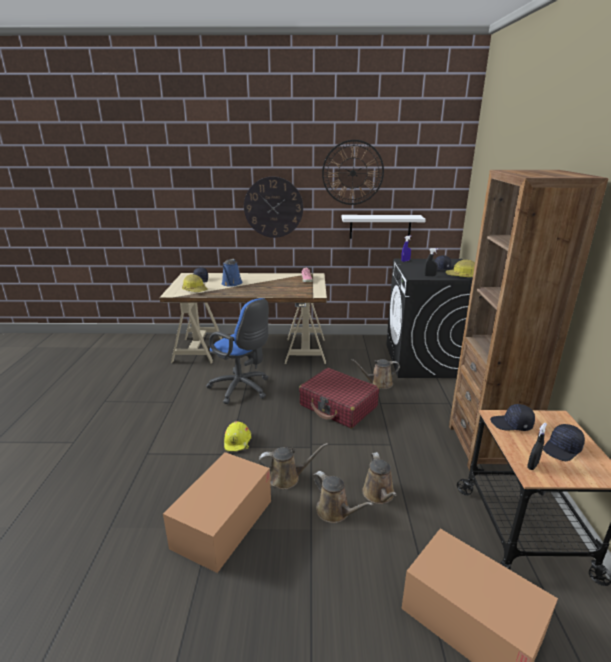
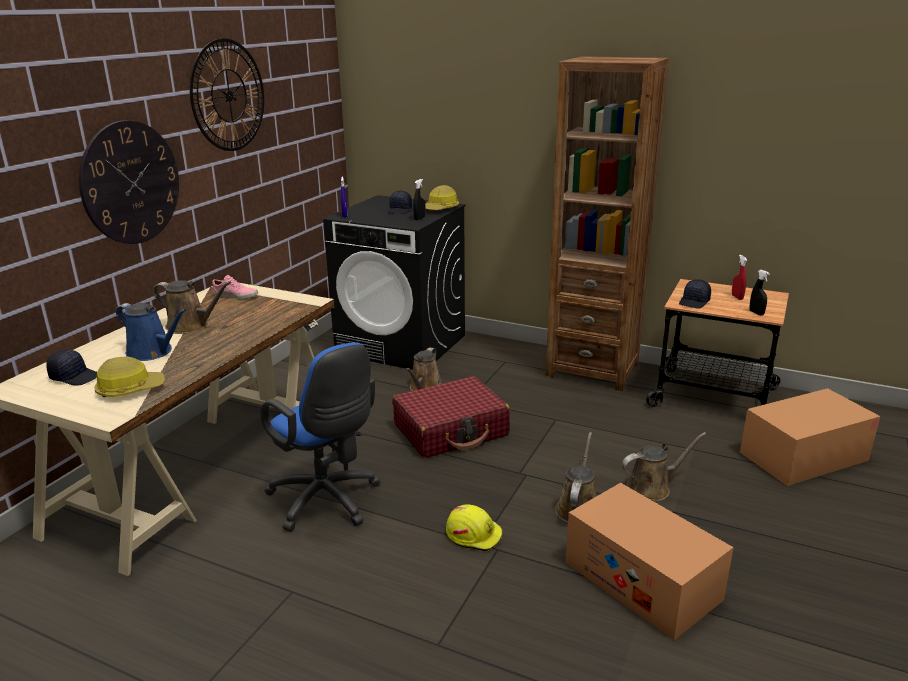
camera: 65 degrees left, 0 degrees up
blue office chair [206,298,269,404] -> blue office chair turned 75 degrees clockwise [260,342,380,532]
white shelf [342,215,426,239] -> none
brown watering can [362,452,397,504] -> brown watering can moved to [153,281,231,334]
black cap [543,424,585,461] -> red spray bottle [732,255,747,300]

